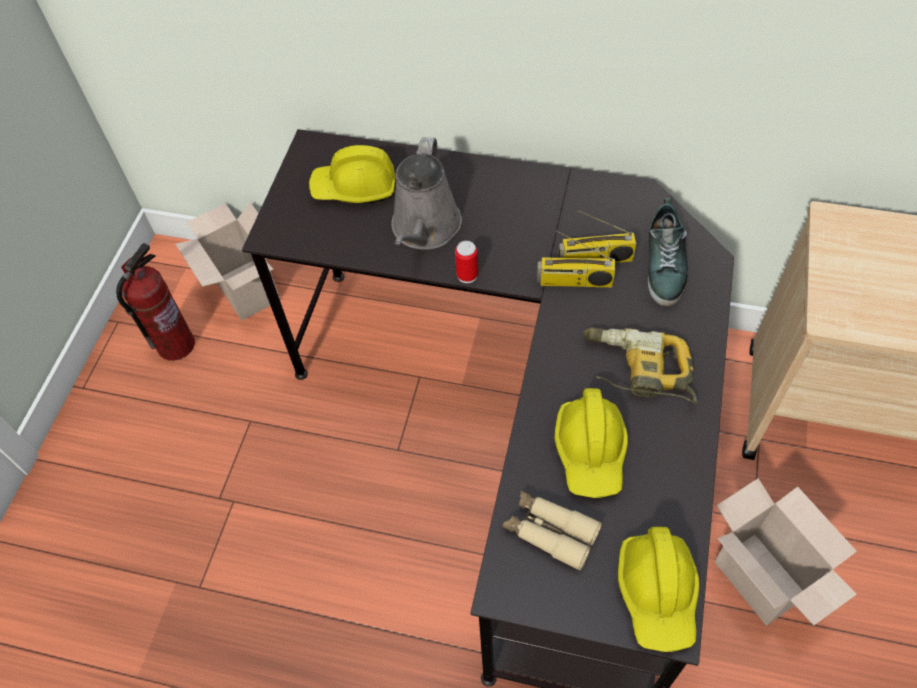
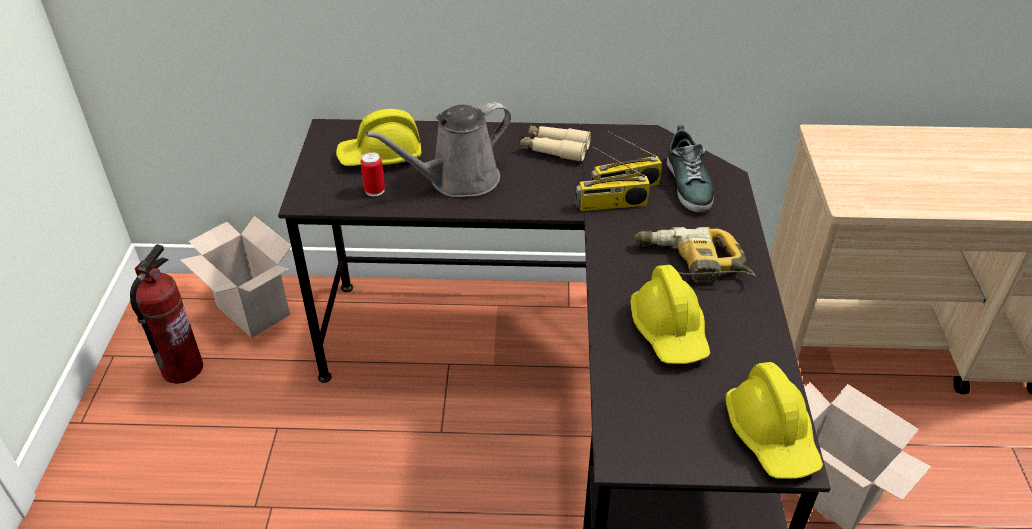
camera: 15 degrees left, 15 degrees down
grey watering can [391,137,462,250] -> grey watering can turned 60 degrees clockwise [366,102,511,197]
can [455,241,478,283] -> can moved to [360,152,385,196]
beige binoculars [502,491,602,571] -> beige binoculars moved to [520,125,591,162]

